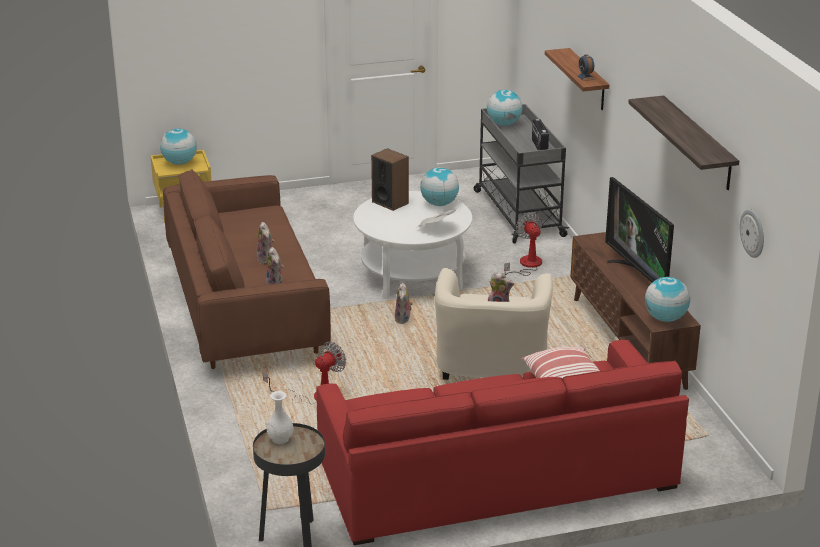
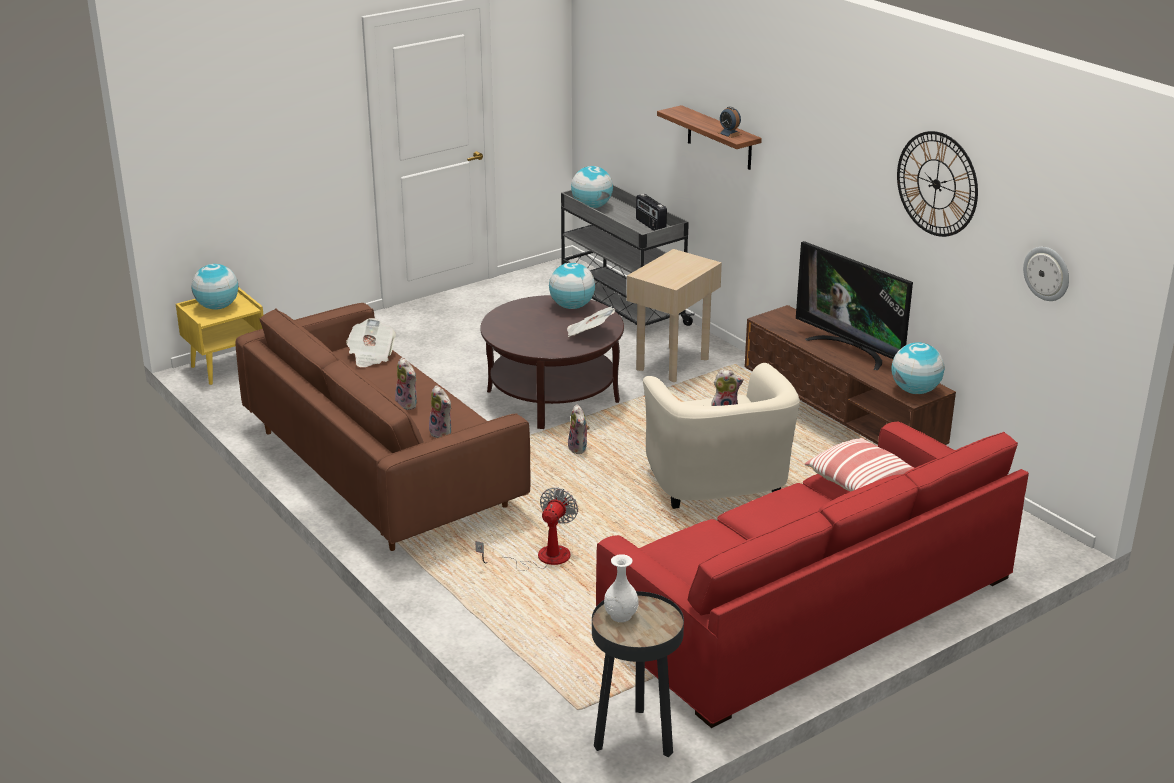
camera: 20 degrees left, 0 degrees up
white coffee table [353,191,472,300] -> brown coffee table [480,295,624,429]
speaker [371,148,409,211] -> none
fan [504,213,542,276] -> beige side table [626,249,722,382]
shelf [628,95,739,190] -> wall clock [897,131,978,237]
none -> newspaper [346,318,396,367]

